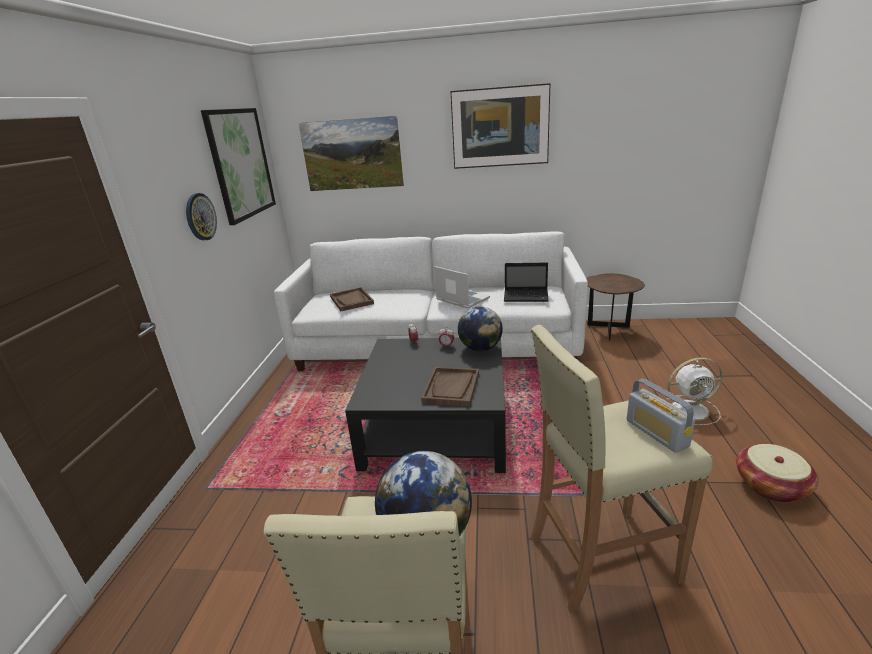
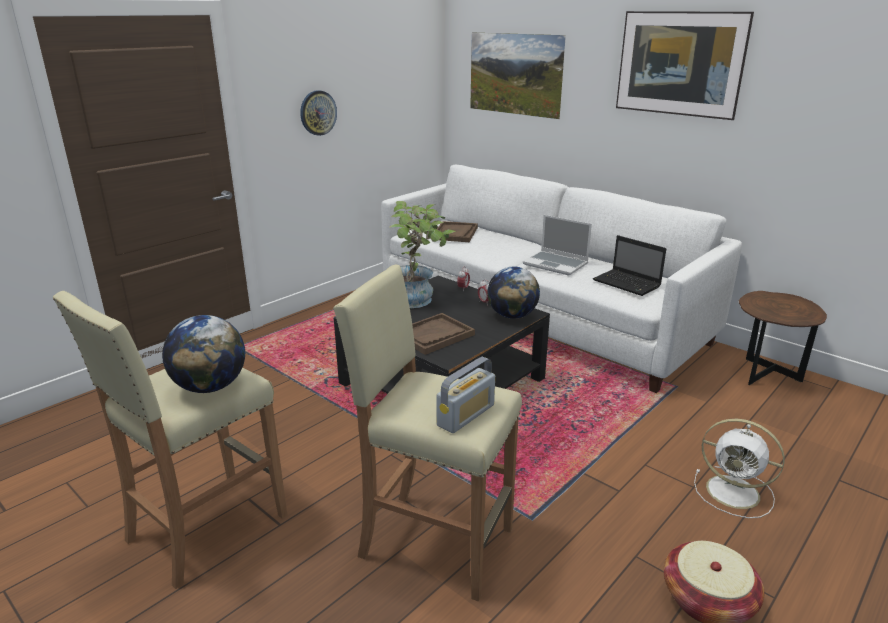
camera: 35 degrees right, 0 degrees up
picture [201,108,276,225] -> none
laptop [434,266,490,309] -> laptop turned 135 degrees clockwise [523,215,592,276]
radio [627,379,695,453] -> radio turned 150 degrees counterclockwise [436,357,495,433]
none -> potted plant [389,201,455,308]

